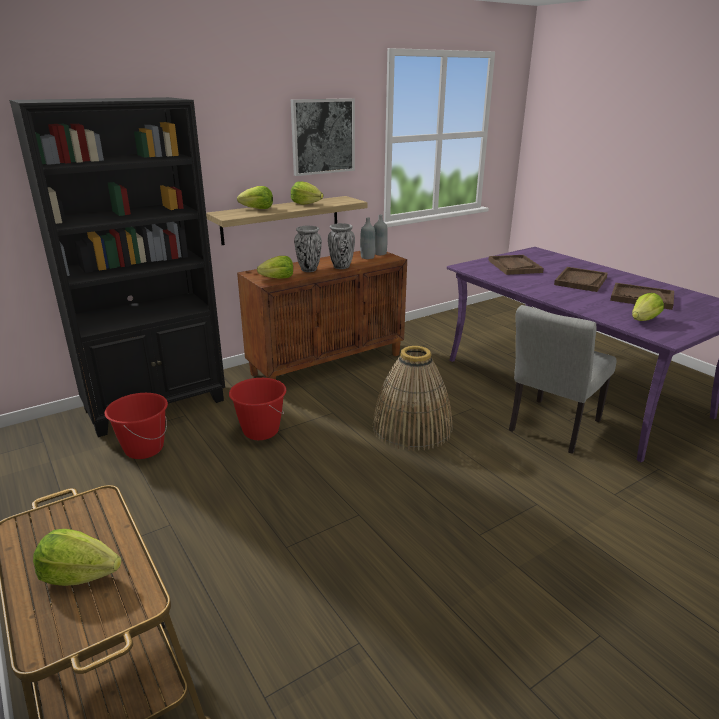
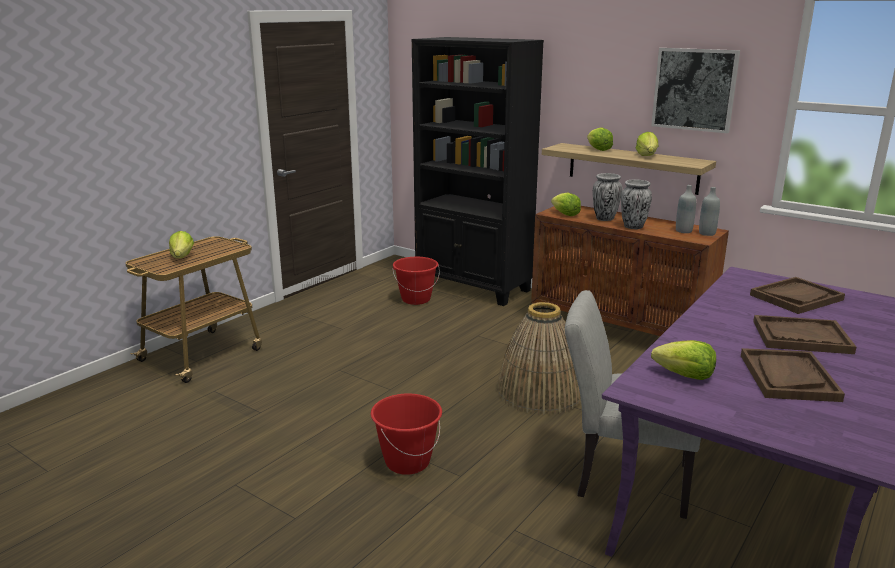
camera: 70 degrees right, 5 degrees down
red bucket [229,378,286,440] -> red bucket moved to [371,394,442,475]

